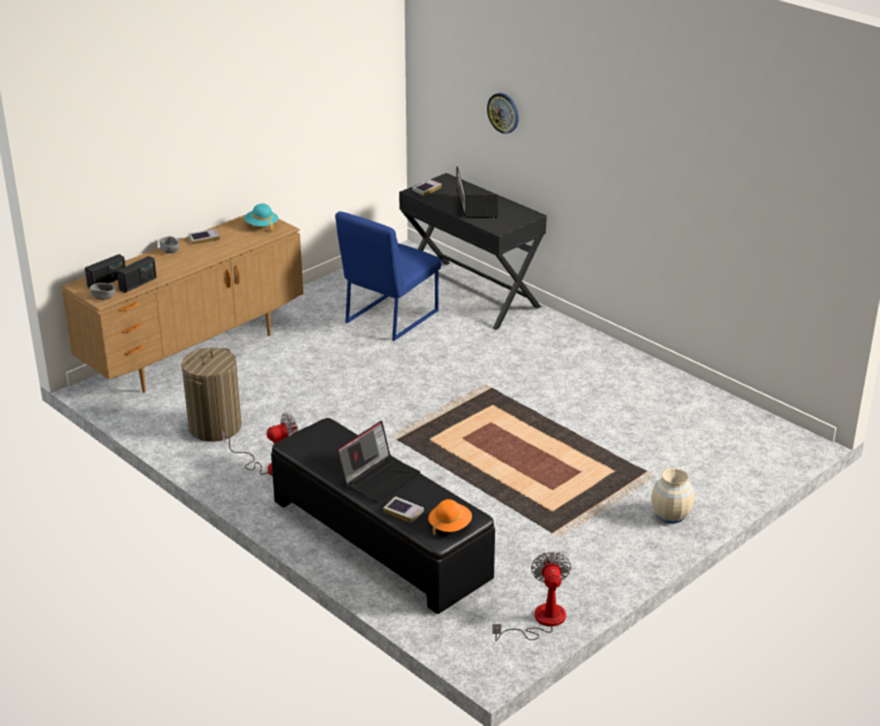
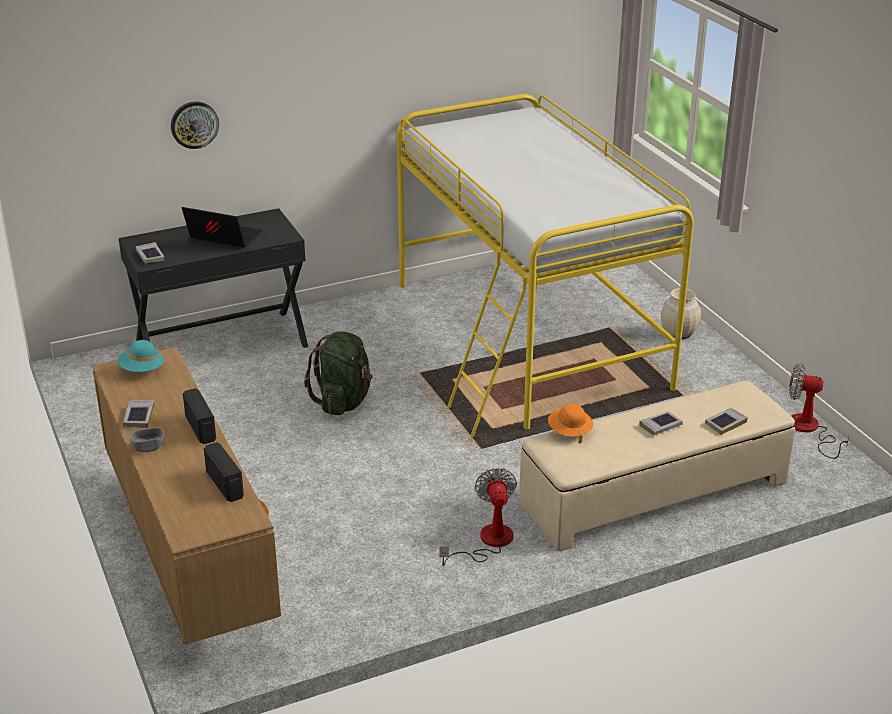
camera: 70 degrees left, 0 degrees up
radio [85,254,125,288] -> radio moved to [183,388,216,444]
grey bowl [90,283,115,300] -> none
laundry basket [181,348,242,442] -> none
black bench [271,418,495,614] -> beige bench [519,381,795,551]
blue chair [335,211,441,341] -> none
laptop [337,421,420,503] -> book [639,411,683,435]
orange hat [428,499,472,535] -> orange hat moved to [548,403,593,443]
none -> green backpack [304,331,373,415]
none -> yellow bed [397,94,694,437]

